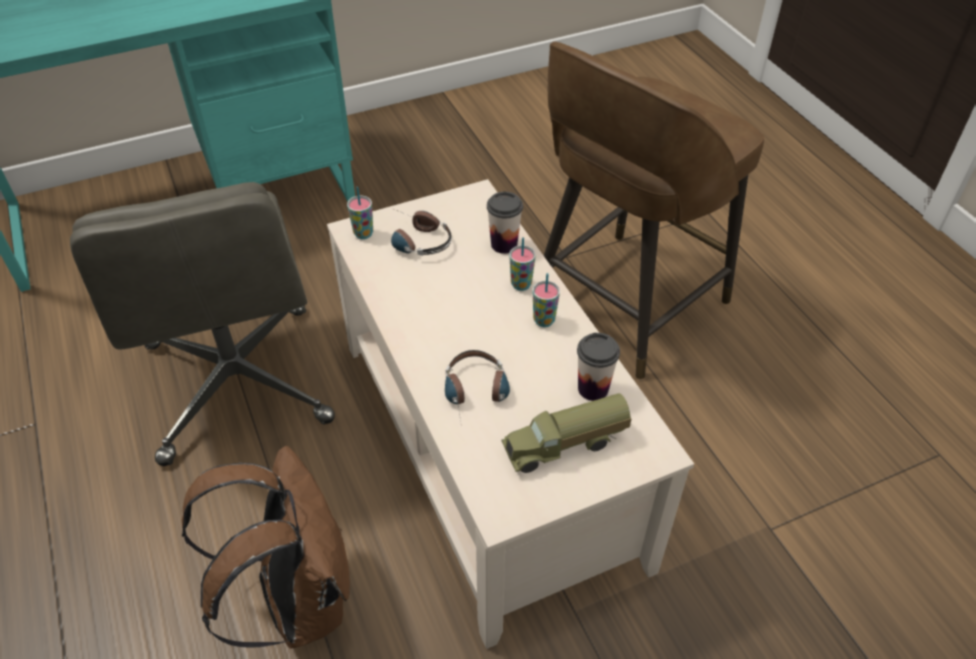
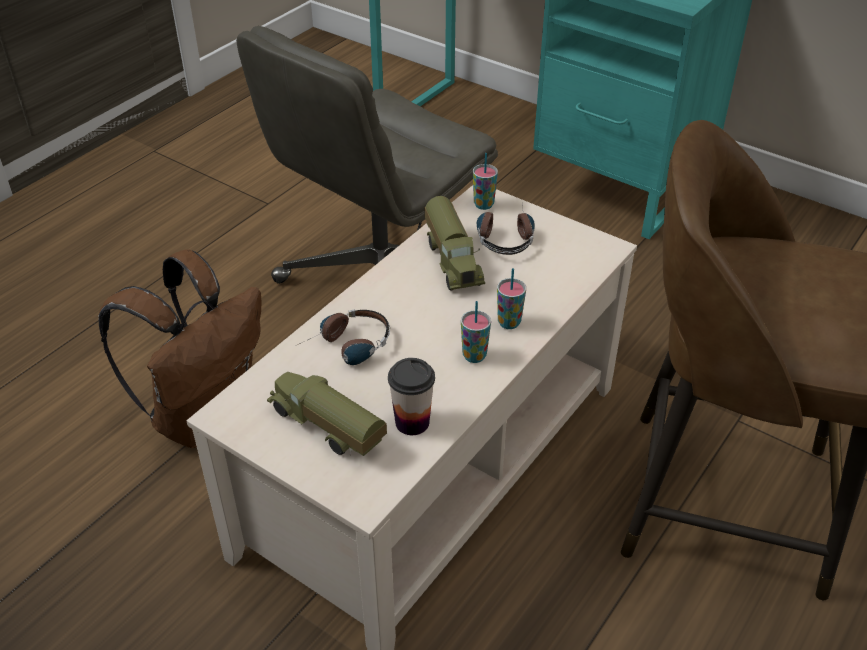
camera: 60 degrees right, 5 degrees down
cup [487,192,523,254] -> none
none -> toy truck [425,196,485,291]

